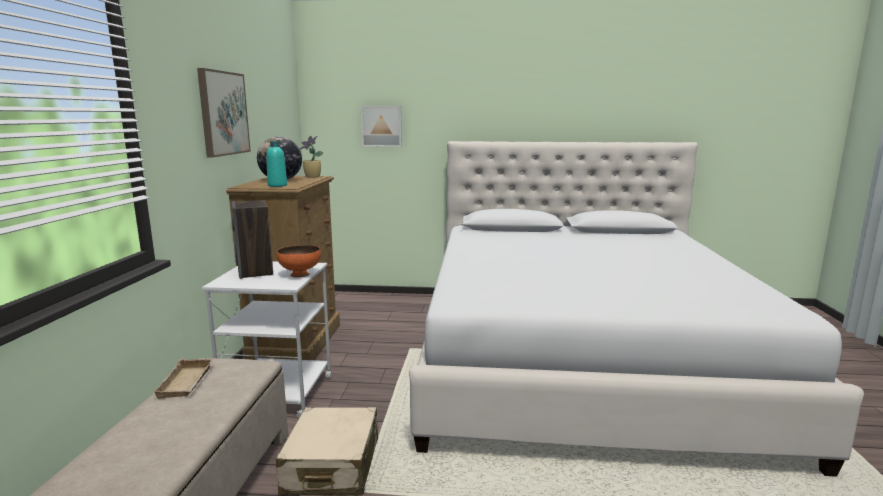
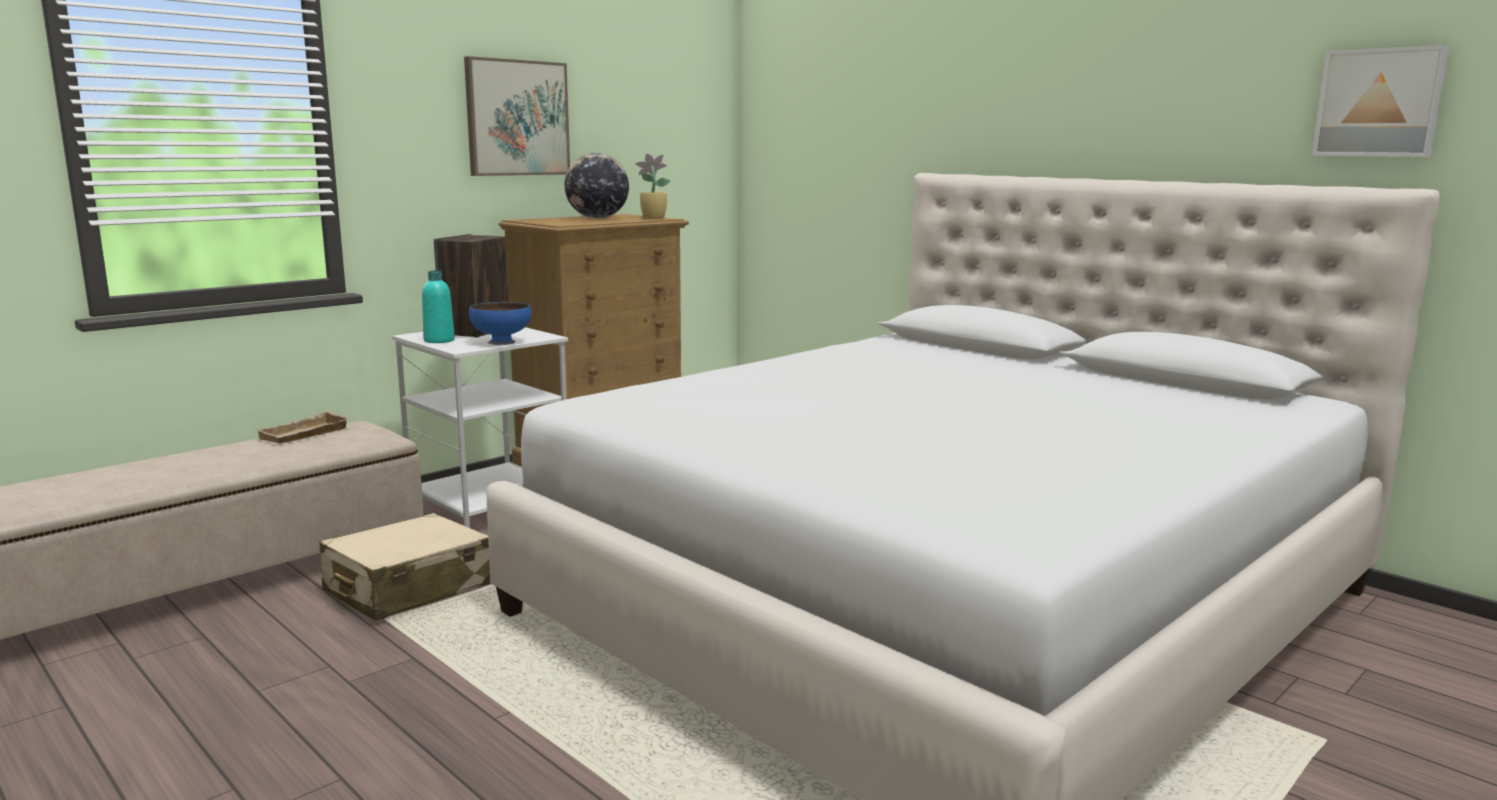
camera: 40 degrees right, 0 degrees up
turquoise bottle [266,141,287,187] -> turquoise bottle moved to [422,270,455,343]
orange bowl [276,245,321,278] -> blue bowl [469,302,532,345]
picture [361,106,402,147] -> picture moved to [1312,45,1450,157]

